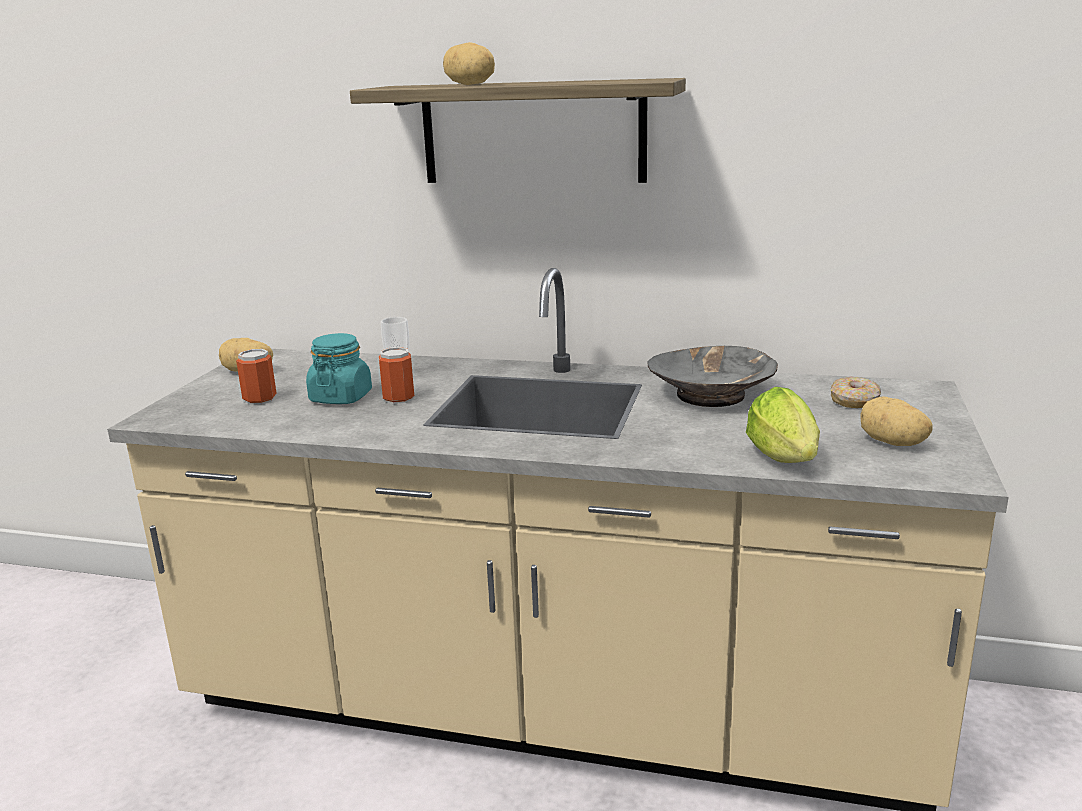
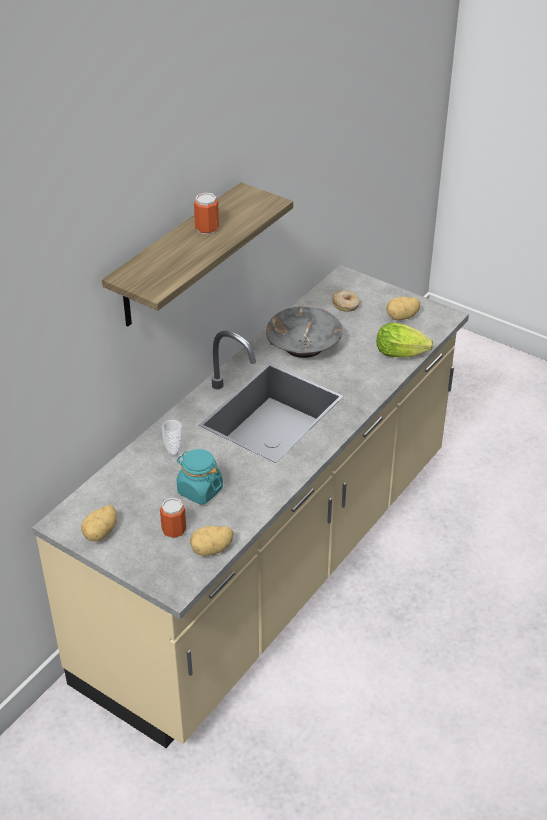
camera: 70 degrees left, 20 degrees up
can [379,347,414,404] -> can moved to [194,193,219,234]
potato [443,42,495,85] -> potato moved to [190,526,233,556]

